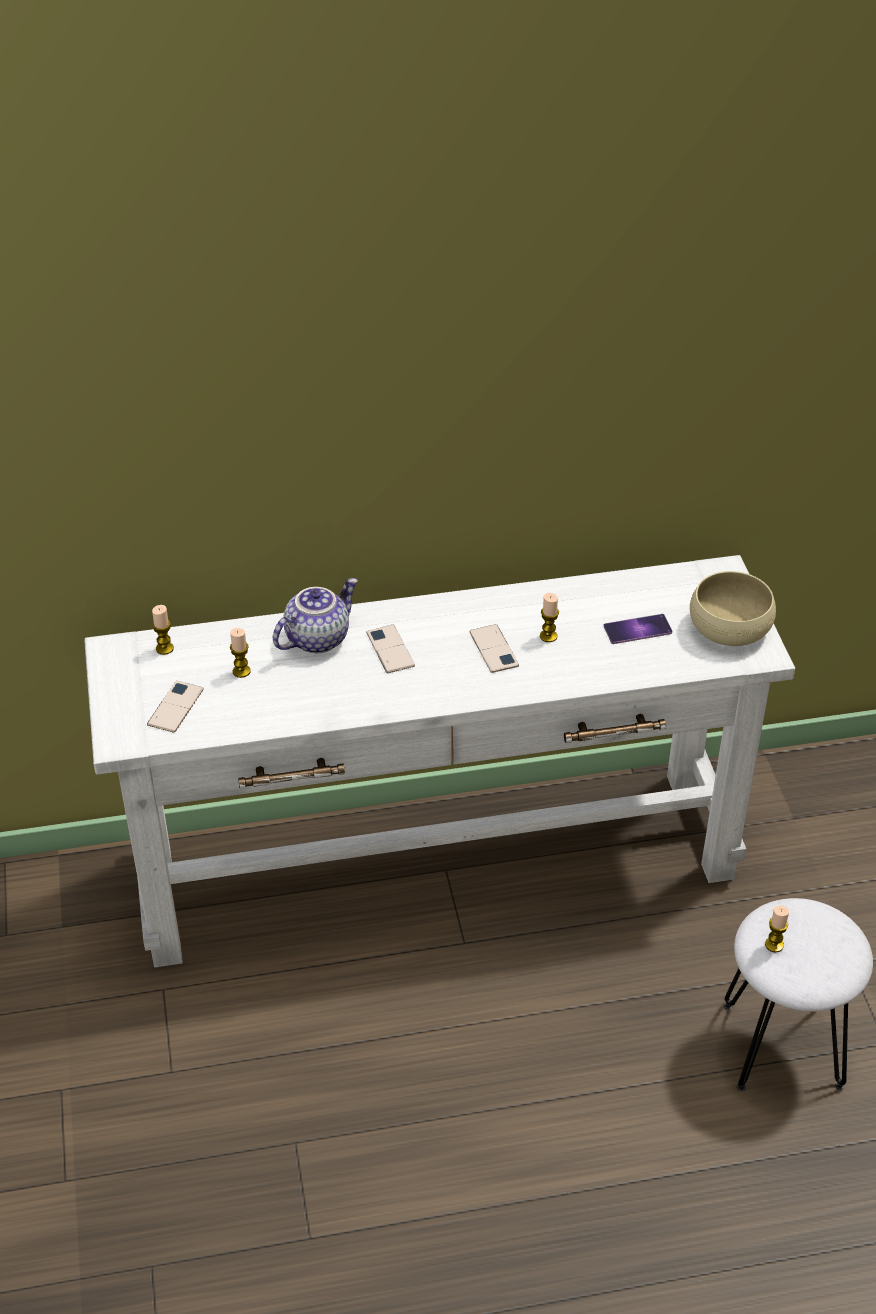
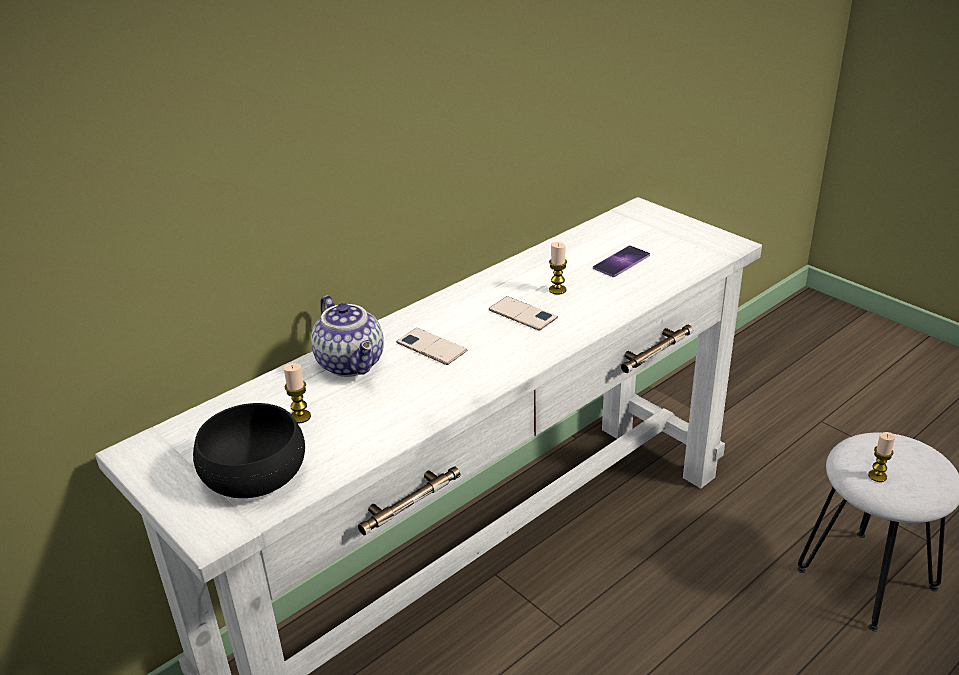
camera: 30 degrees left, 10 degrees down
phone [147,681,204,733] -> black bowl [193,403,305,498]
candle [152,605,174,655] -> none
teapot [273,578,358,653] -> teapot turned 135 degrees clockwise [311,295,384,377]
beige bowl [690,571,776,646] -> none

